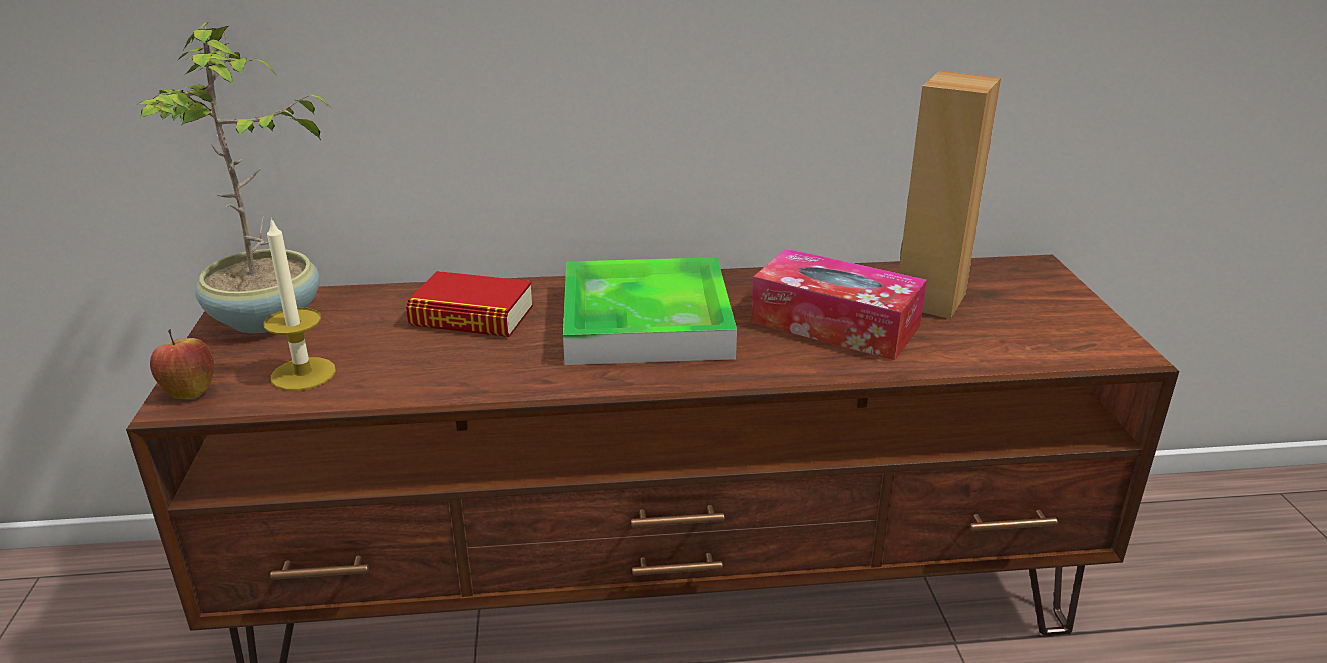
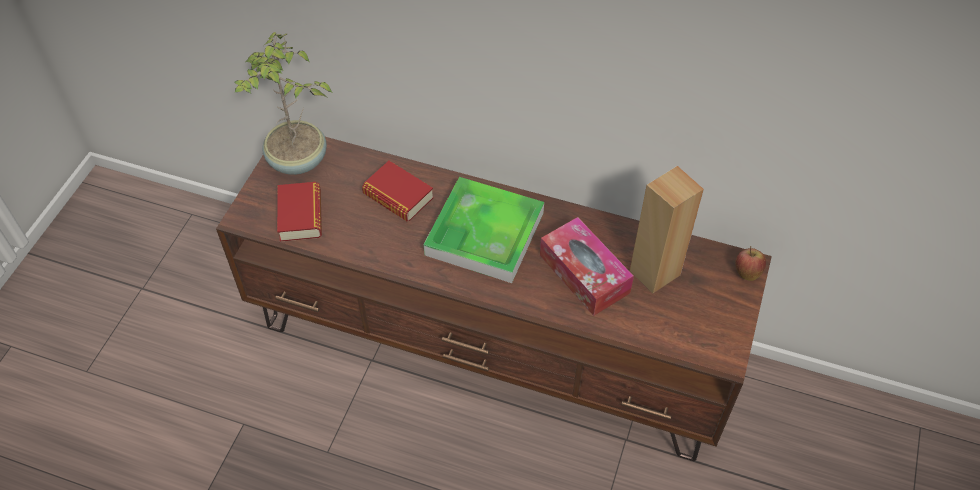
camera: 25 degrees right, 25 degrees up
apple [150,329,214,399] -> apple moved to [736,246,766,281]
candle [264,218,336,391] -> book [277,182,322,242]

